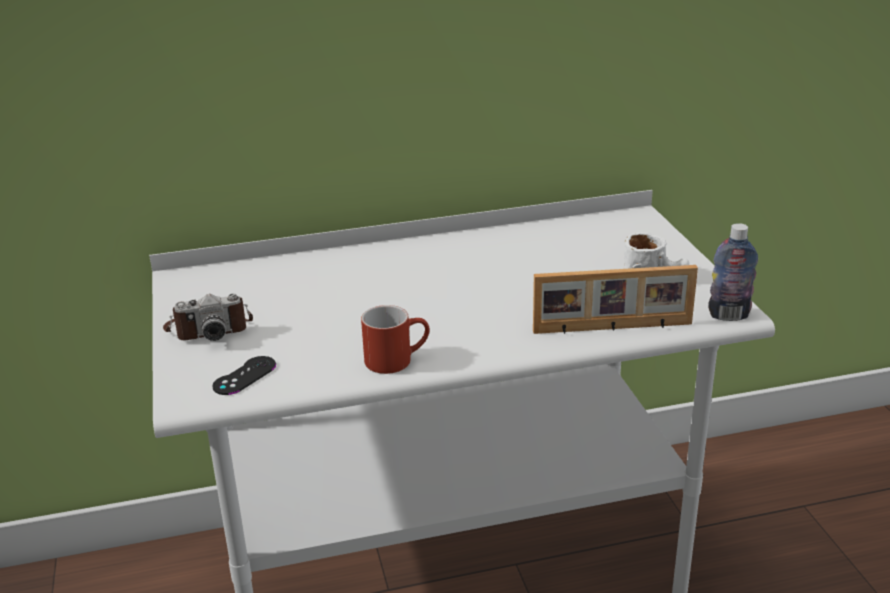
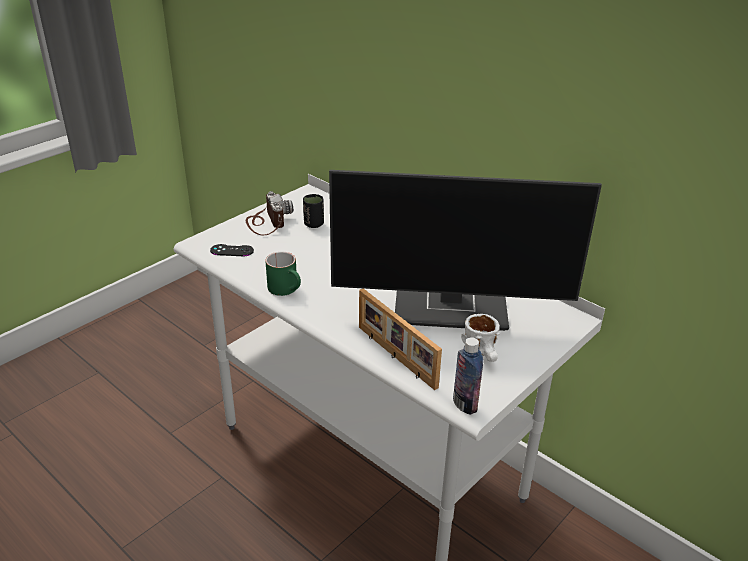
camera: 55 degrees right, 5 degrees up
camera [163,293,253,341] -> camera turned 150 degrees counterclockwise [246,191,293,235]
red mug [361,305,430,374] -> green mug [265,252,301,296]
none -> black cup [303,194,324,228]
none -> monitor [329,170,602,331]

